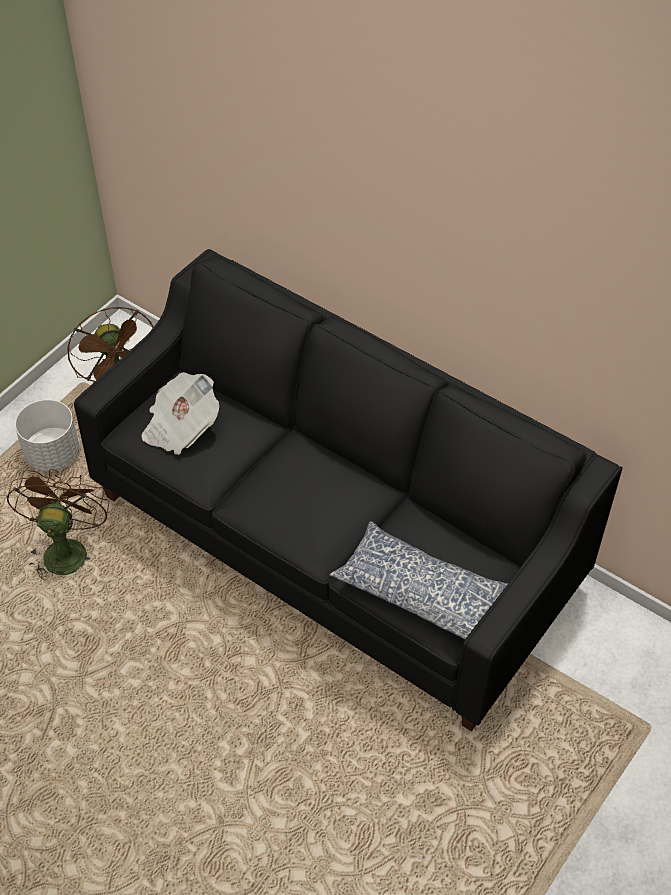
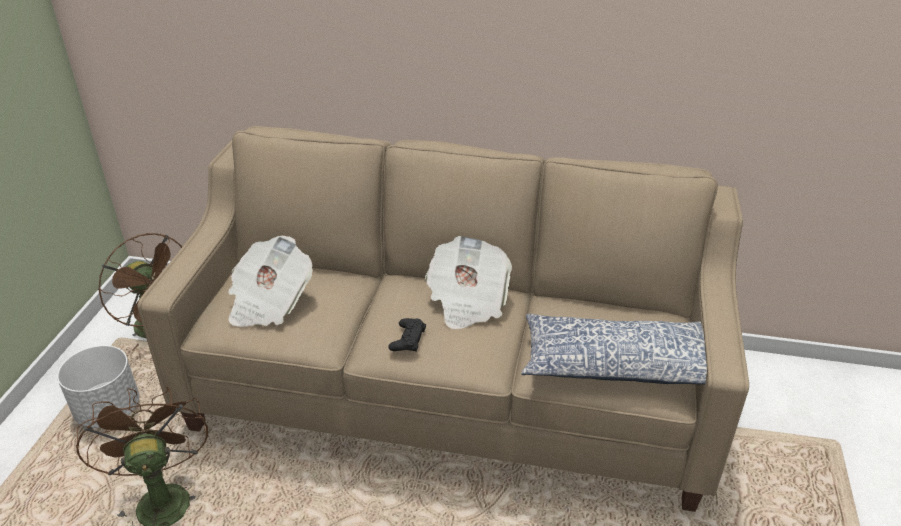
camera: 25 degrees left, 15 degrees down
black sofa [74,249,623,731] -> beige sofa [137,126,749,512]
none -> black game controller [388,318,426,352]
none -> newspaper [425,236,512,329]

